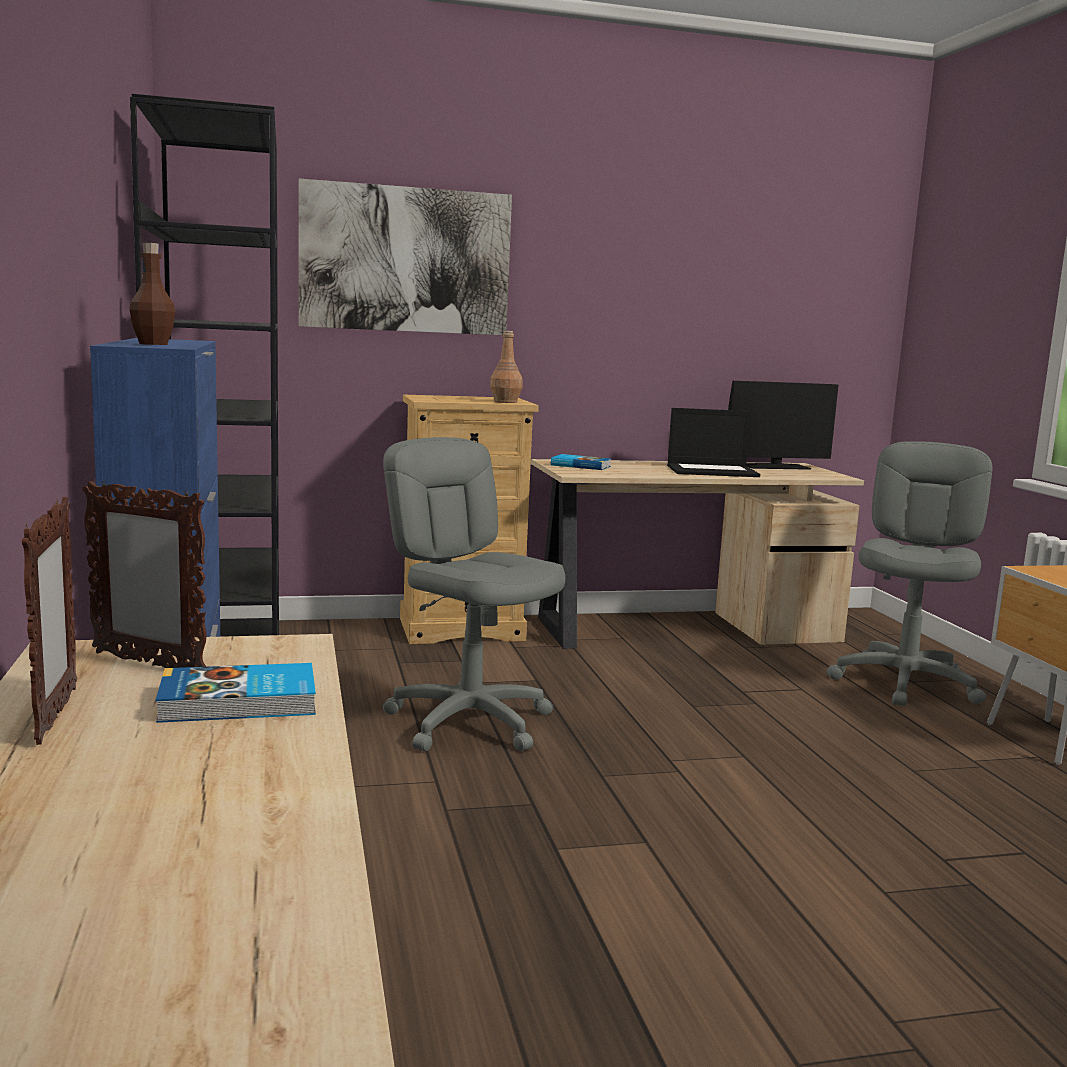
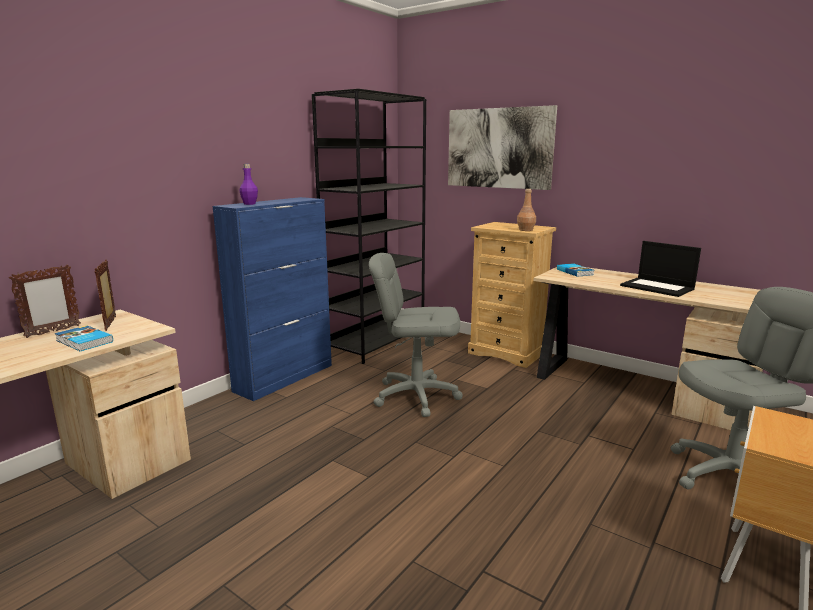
camera: 50 degrees right, 5 degrees up
brown bottle [129,243,175,345] -> purple bottle [240,164,258,205]
grey office chair [383,437,565,751] -> grey office chair turned 90 degrees counterclockwise [369,253,463,417]
monitor [728,381,838,470] -> none

